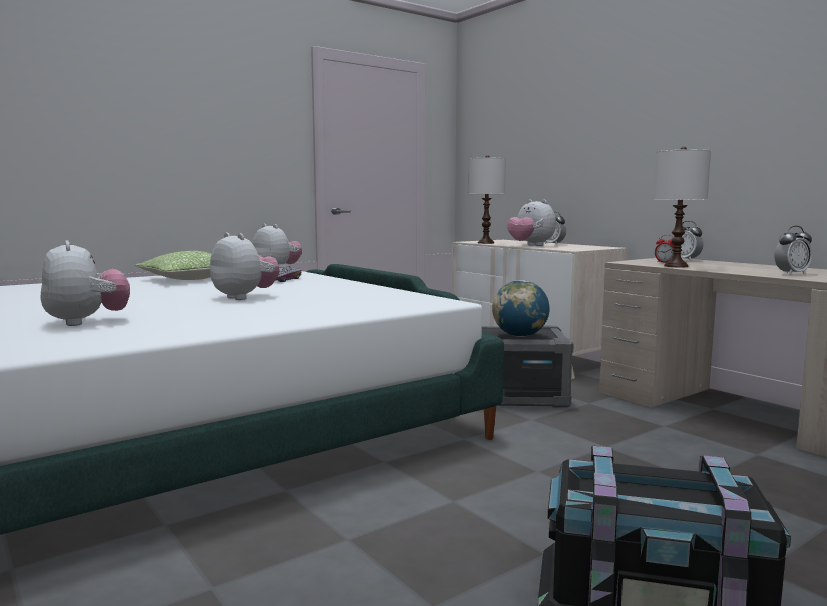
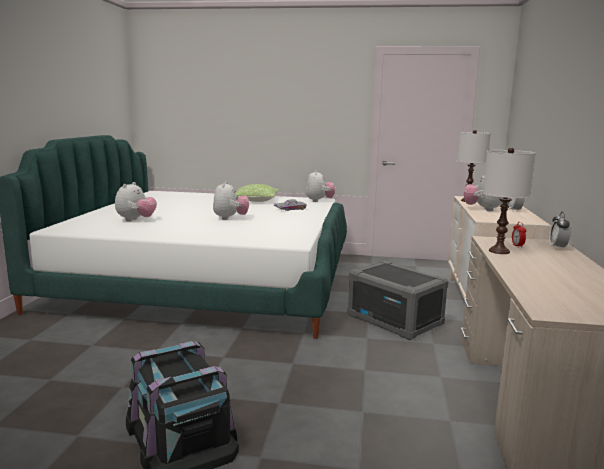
camera: 45 degrees right, 5 degrees up
globe [492,280,550,337] -> none
alarm clock [774,226,813,275] -> none

